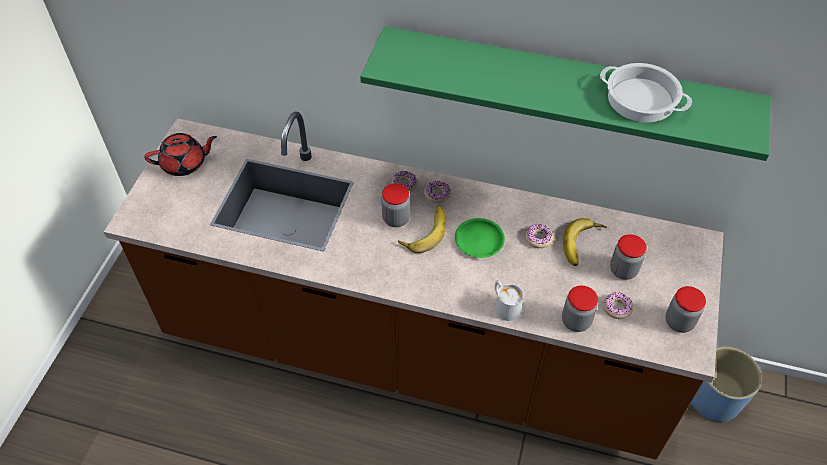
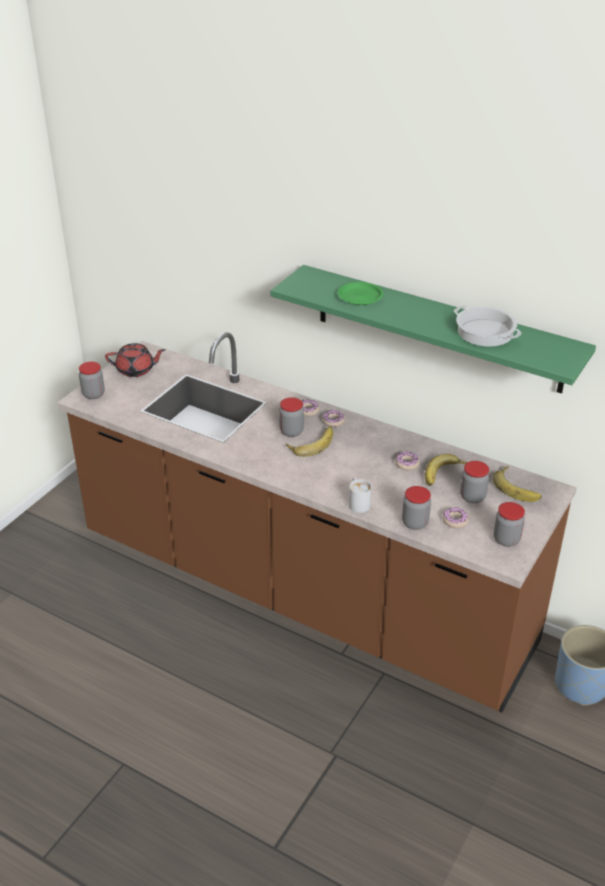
camera: 15 degrees right, 15 degrees down
green plate [455,218,505,258] -> green plate moved to [337,282,383,305]
none -> jar [79,362,105,399]
none -> banana [492,466,542,502]

